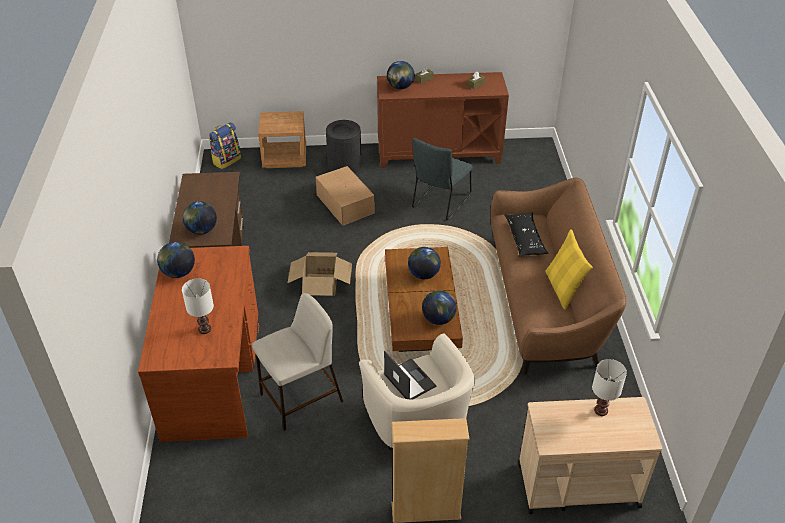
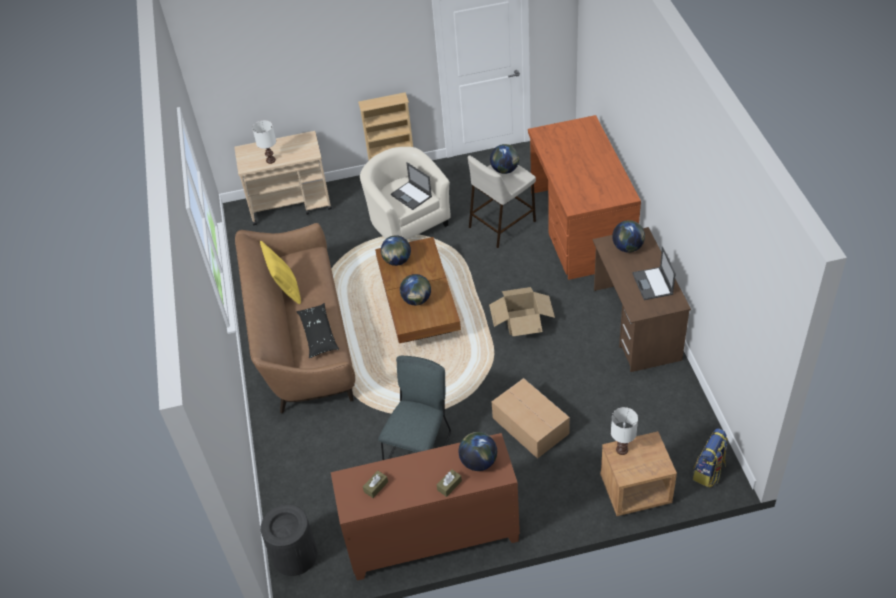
camera: 175 degrees right, 5 degrees up
globe [157,242,195,278] -> globe moved to [490,144,519,174]
white table lamp [182,278,214,334] -> white table lamp moved to [611,407,638,455]
black trash can [326,120,362,174] -> black trash can moved to [261,504,317,576]
none -> laptop [632,247,676,300]

